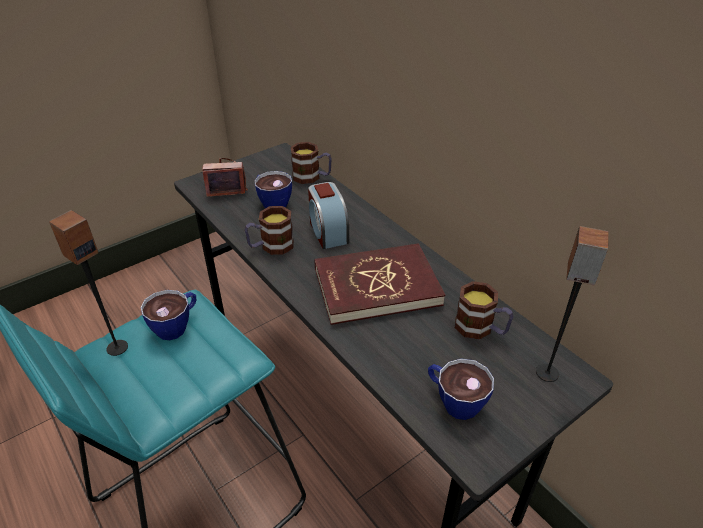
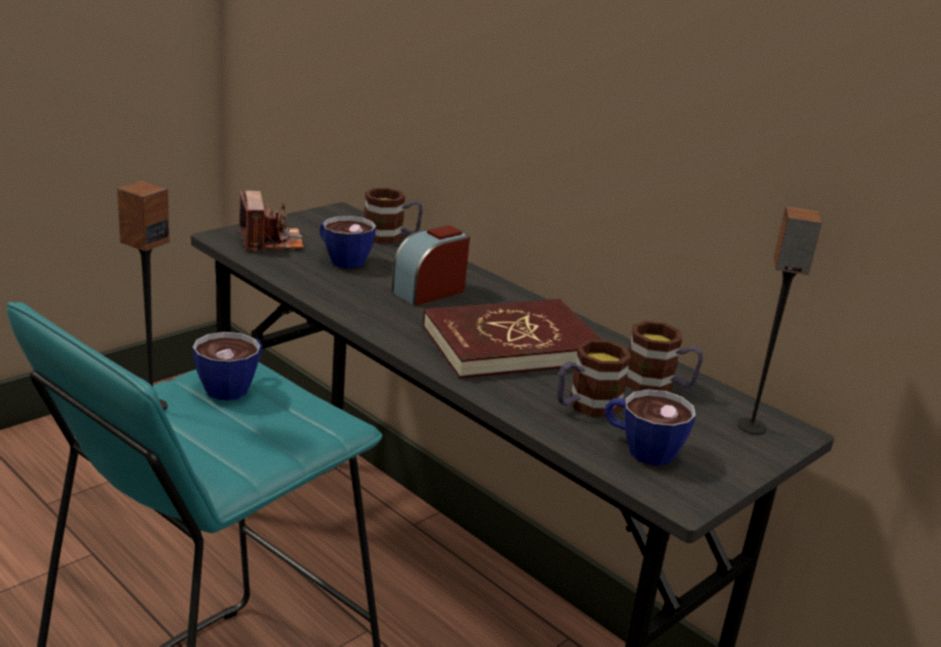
camera: 10 degrees left, 15 degrees down
camera [202,158,248,196] -> camera turned 90 degrees clockwise [239,191,304,251]
mug [245,206,294,255] -> mug moved to [557,340,632,417]
alarm clock [308,182,349,249] -> alarm clock turned 75 degrees clockwise [392,225,470,306]

